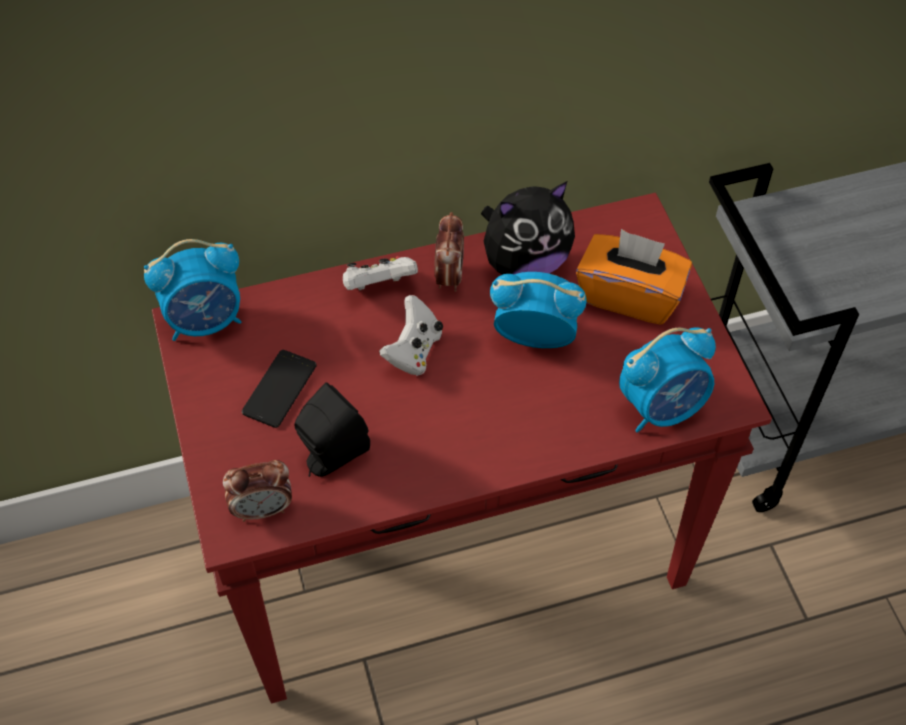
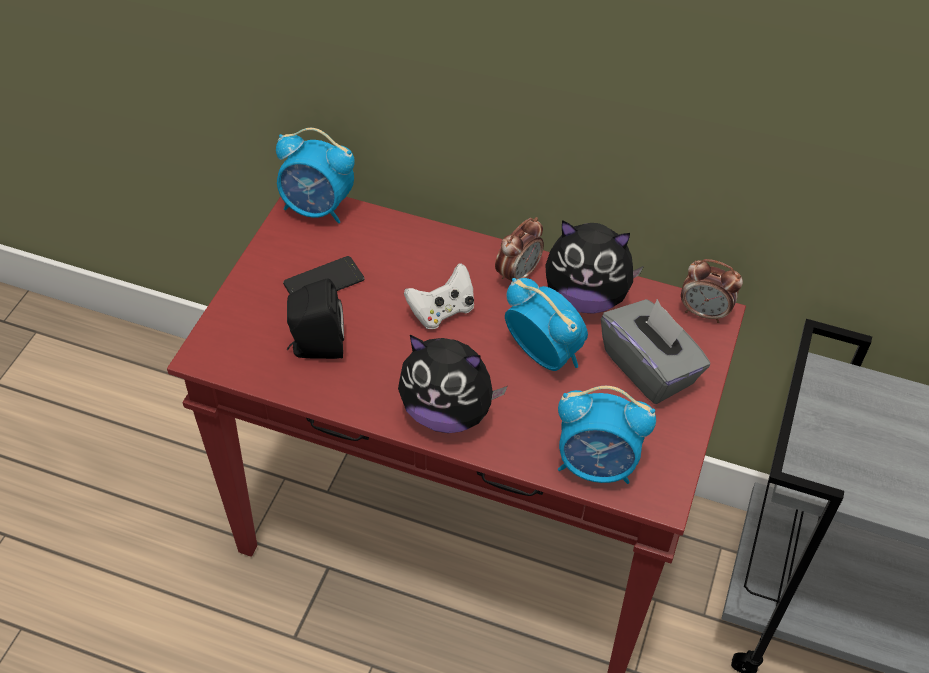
camera: 35 degrees right, 5 degrees down
alarm clock [223,460,292,522] -> alarm clock moved to [681,259,743,323]
white game controller [343,256,418,291] -> none
orange tissue box [576,229,692,325] -> grey tissue box [601,299,710,404]
none -> plush toy [398,335,508,433]

